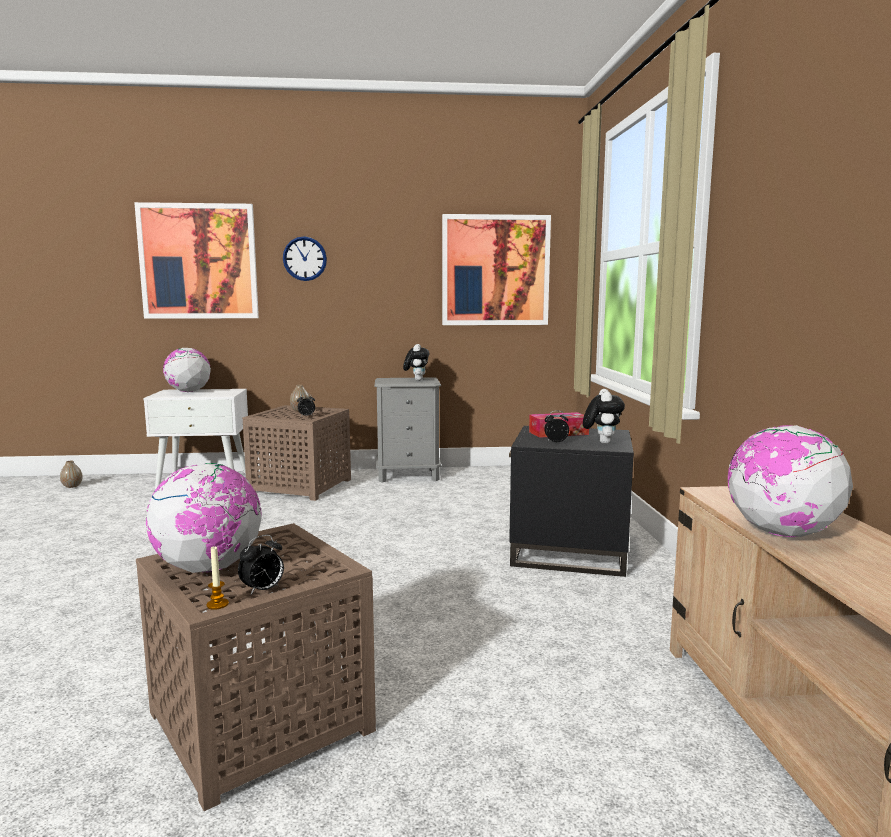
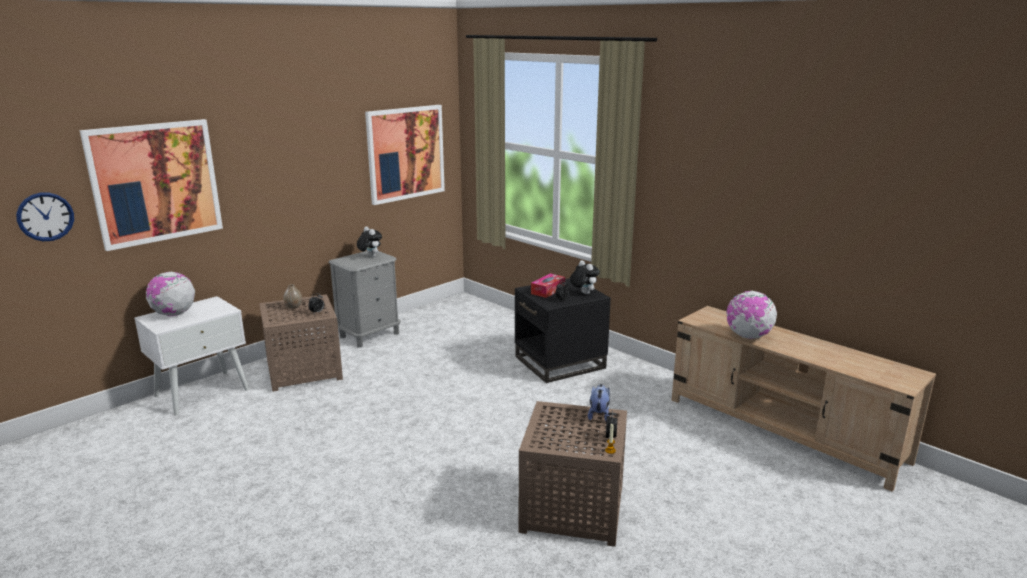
camera: 40 degrees left, 10 degrees up
vase [60,461,82,488] -> none
globe [146,463,261,573] -> none
wall clock [283,236,327,281] -> wall clock moved to [16,193,74,241]
none -> plush toy [588,384,610,421]

